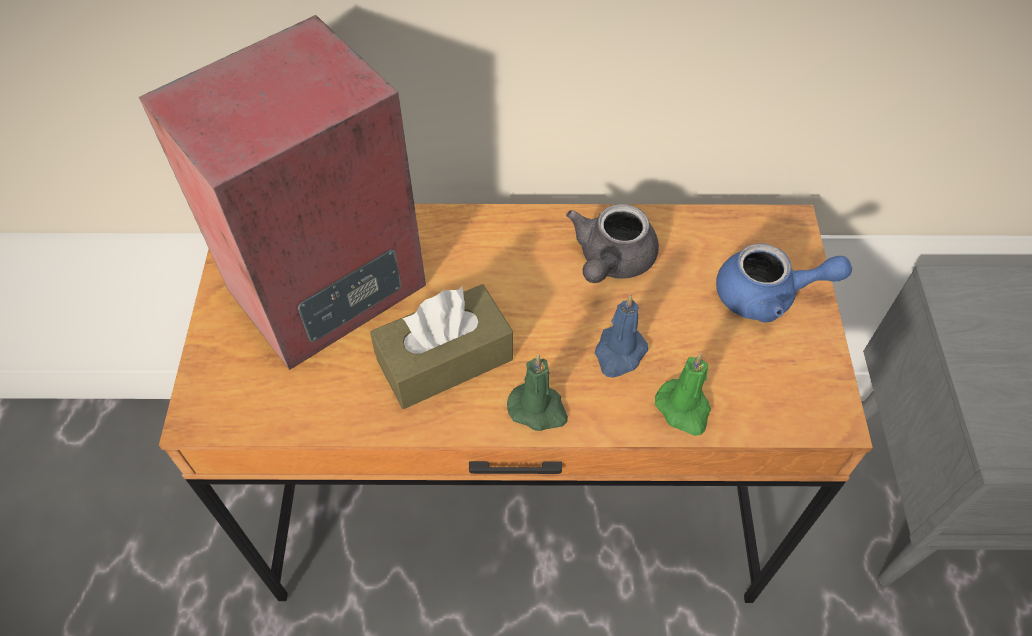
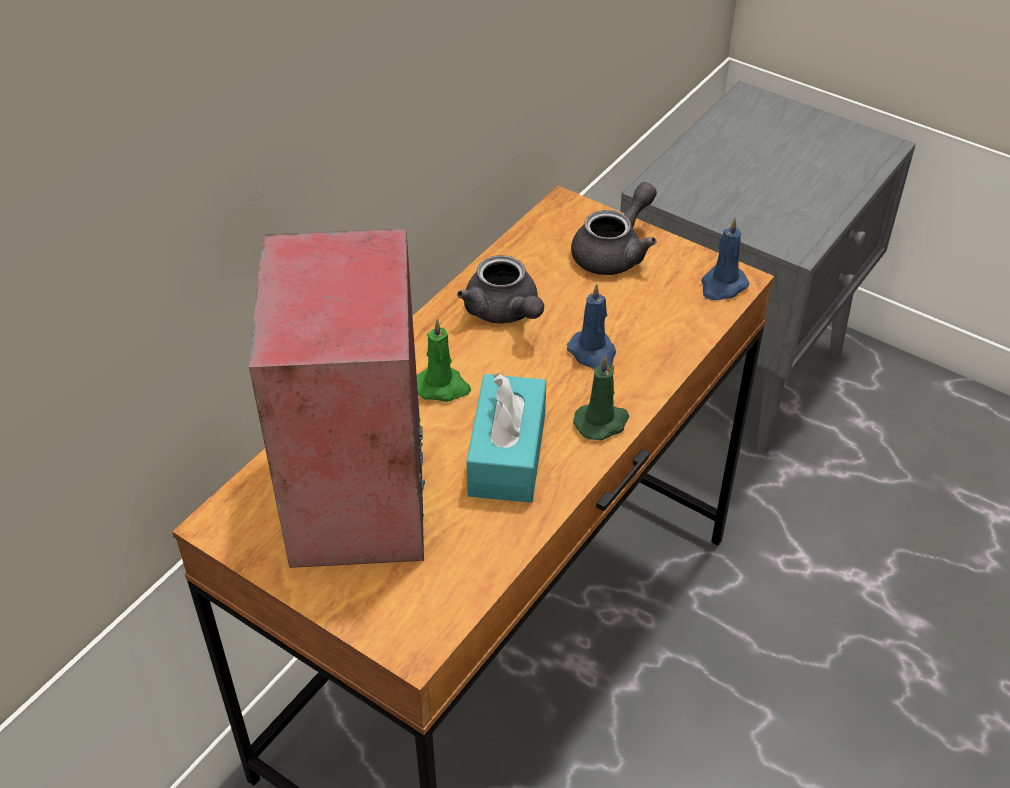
camera: 55 degrees left, 10 degrees down
brown tissue box [370,284,513,409] -> turquoise tissue box [466,373,546,503]
green candle [655,353,711,436] -> green candle moved to [417,319,471,402]
blue teapot [716,243,852,322] -> grey teapot [571,182,657,275]
none -> blue candle [701,218,749,300]

